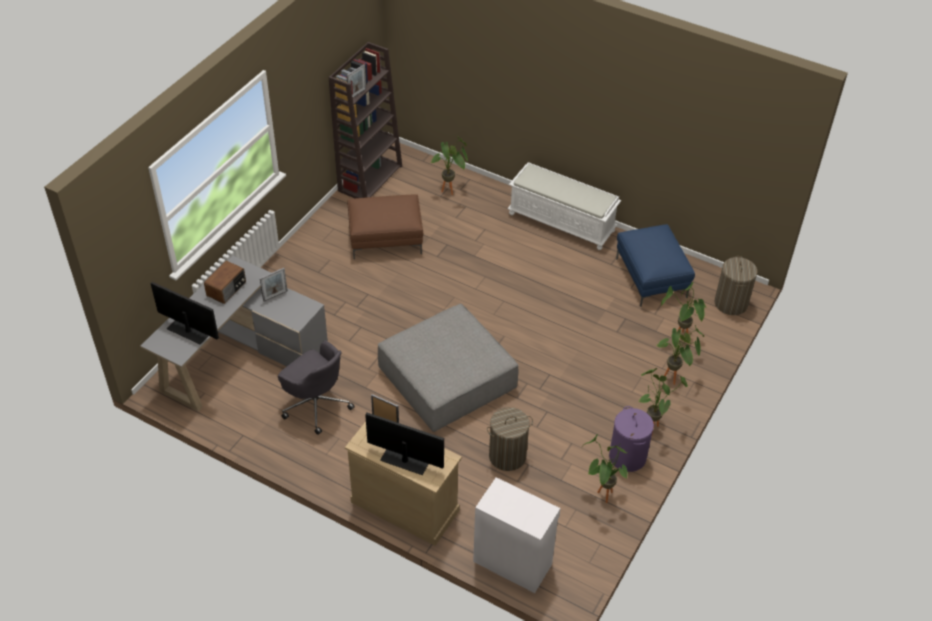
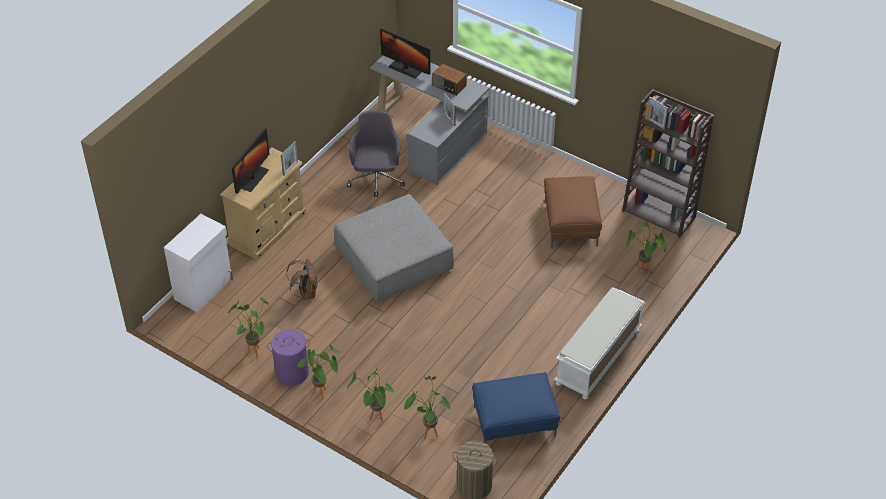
camera: 95 degrees right, 0 degrees up
monitor [150,282,219,344] -> monitor turned 90 degrees clockwise [380,28,430,79]
grey office chair [278,340,355,435] -> grey office chair turned 135 degrees clockwise [347,110,404,197]
laundry basket [487,407,533,471] -> brown backpack [286,259,317,300]

